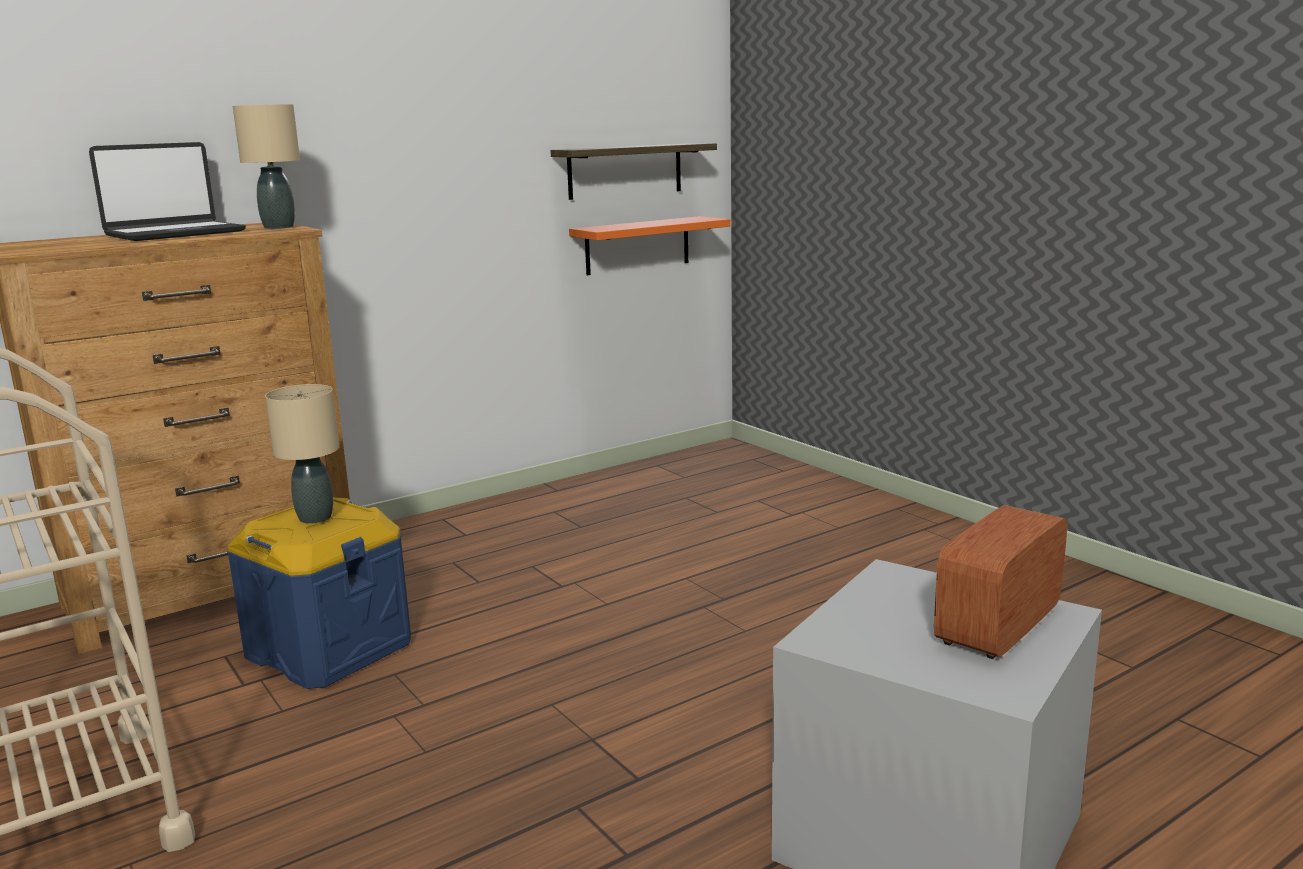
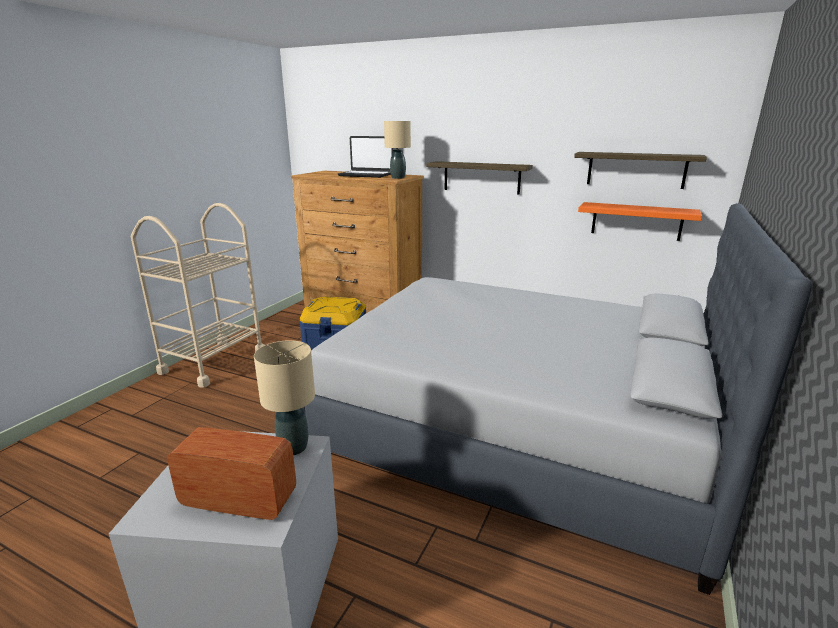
camera: 60 degrees right, 5 degrees up
beige table lamp [265,384,339,524] -> beige table lamp moved to [254,340,315,455]
none -> grey bed [303,203,812,595]
none -> shelf [426,161,533,194]

